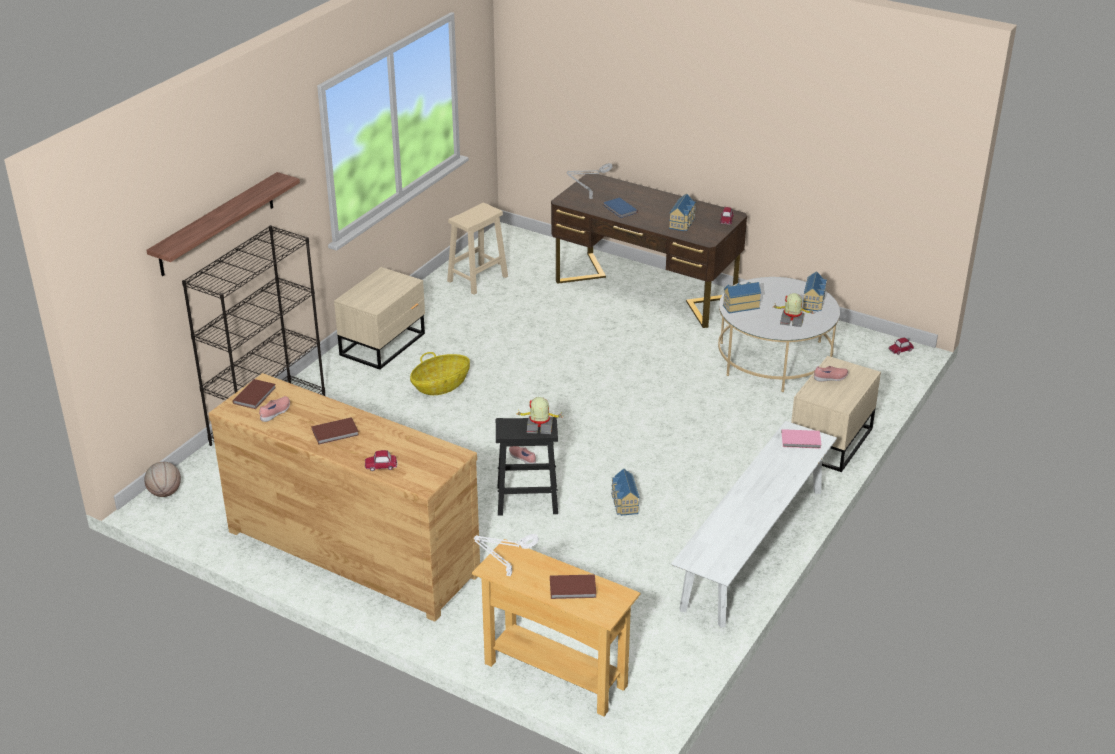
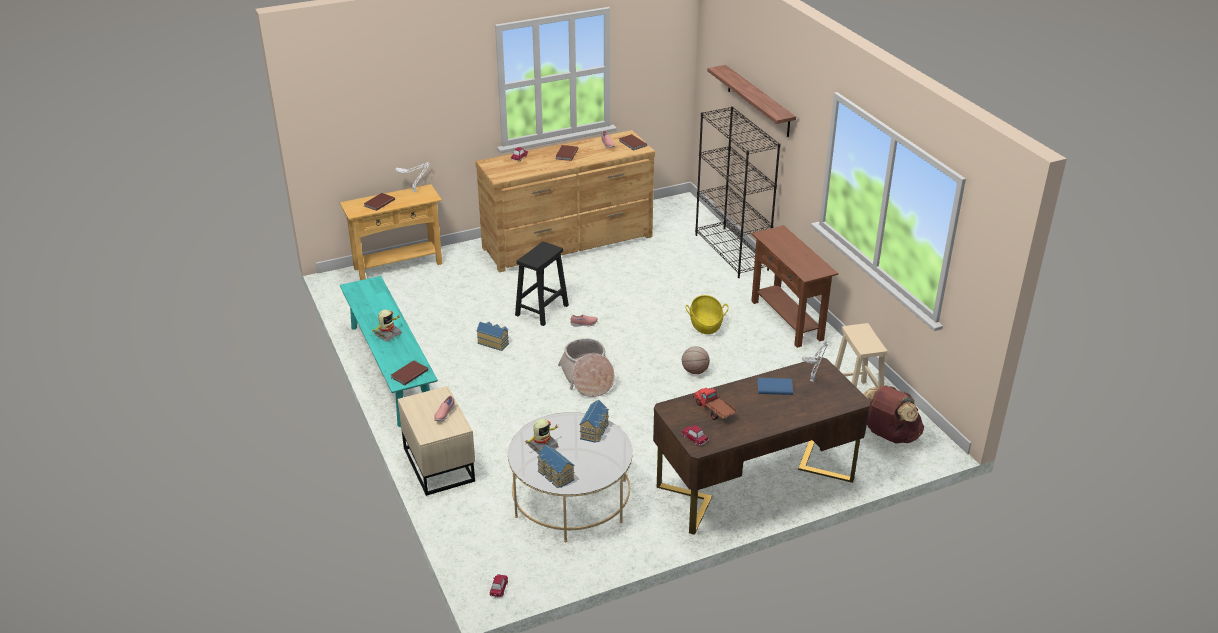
camera: 125 degrees right, 0 degrees up
basketball [144,462,181,497] -> basketball moved to [682,346,710,374]
beige nightstand [334,267,425,370] -> brown console table [751,225,838,348]
toy robot [516,397,562,434] -> toy robot moved to [372,309,402,341]
toy house [669,194,696,231] -> toy truck [693,388,737,420]
white bench [671,421,837,628] -> turquoise bench [340,276,438,427]
pink book [781,429,822,449] -> brown book [391,360,428,385]
none -> basket [558,338,614,397]
none -> brown backpack [863,385,924,444]

